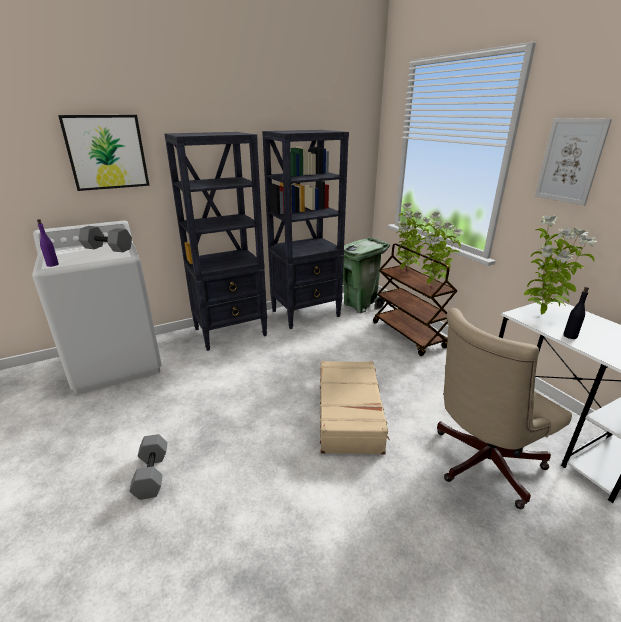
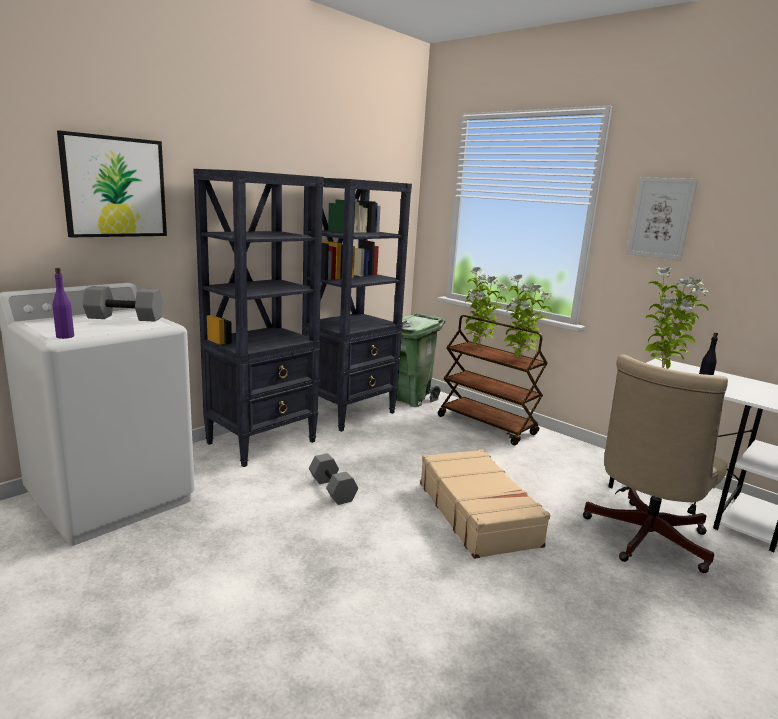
camera: 20 degrees left, 10 degrees down
grey dumbbell [129,434,168,500] -> grey dumbbell moved to [309,453,358,505]

